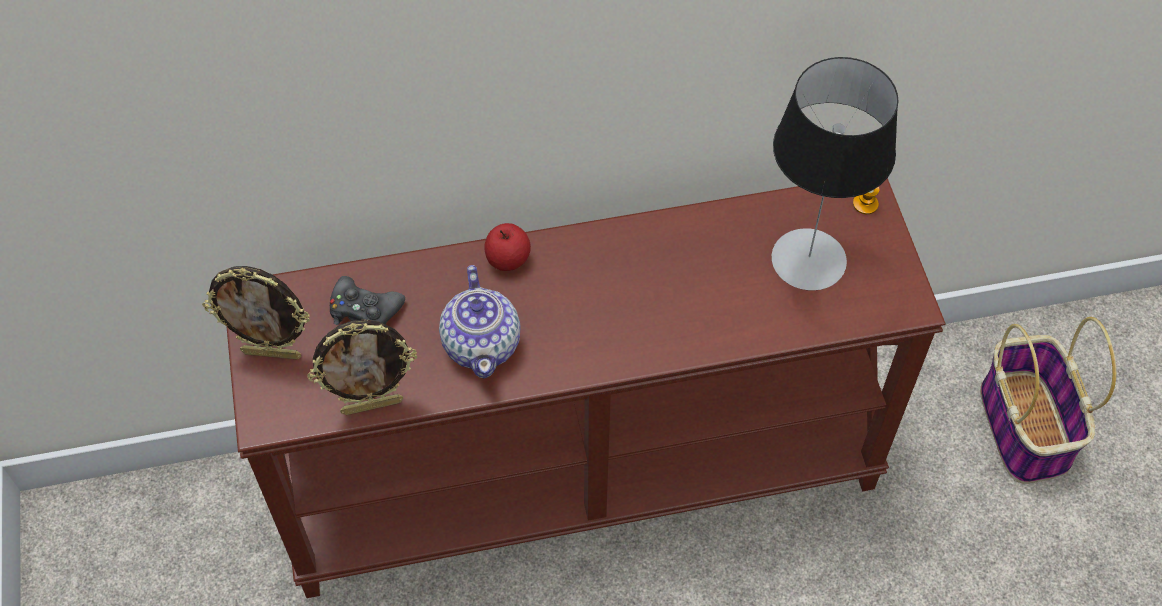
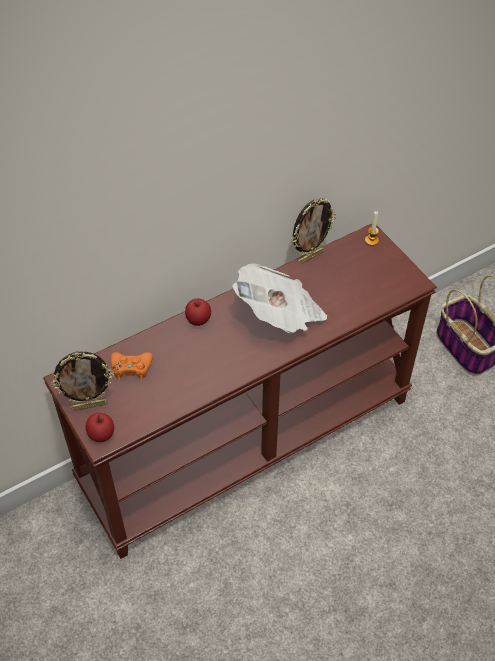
camera: 20 degrees left, 5 degrees down
picture frame [307,319,417,415] -> picture frame moved to [291,198,336,264]
black game controller [330,276,405,325] -> orange game controller [111,352,153,380]
teapot [439,265,520,379] -> none
table lamp [772,57,898,291] -> none
none -> apple [85,413,114,442]
none -> newspaper [232,263,327,334]

